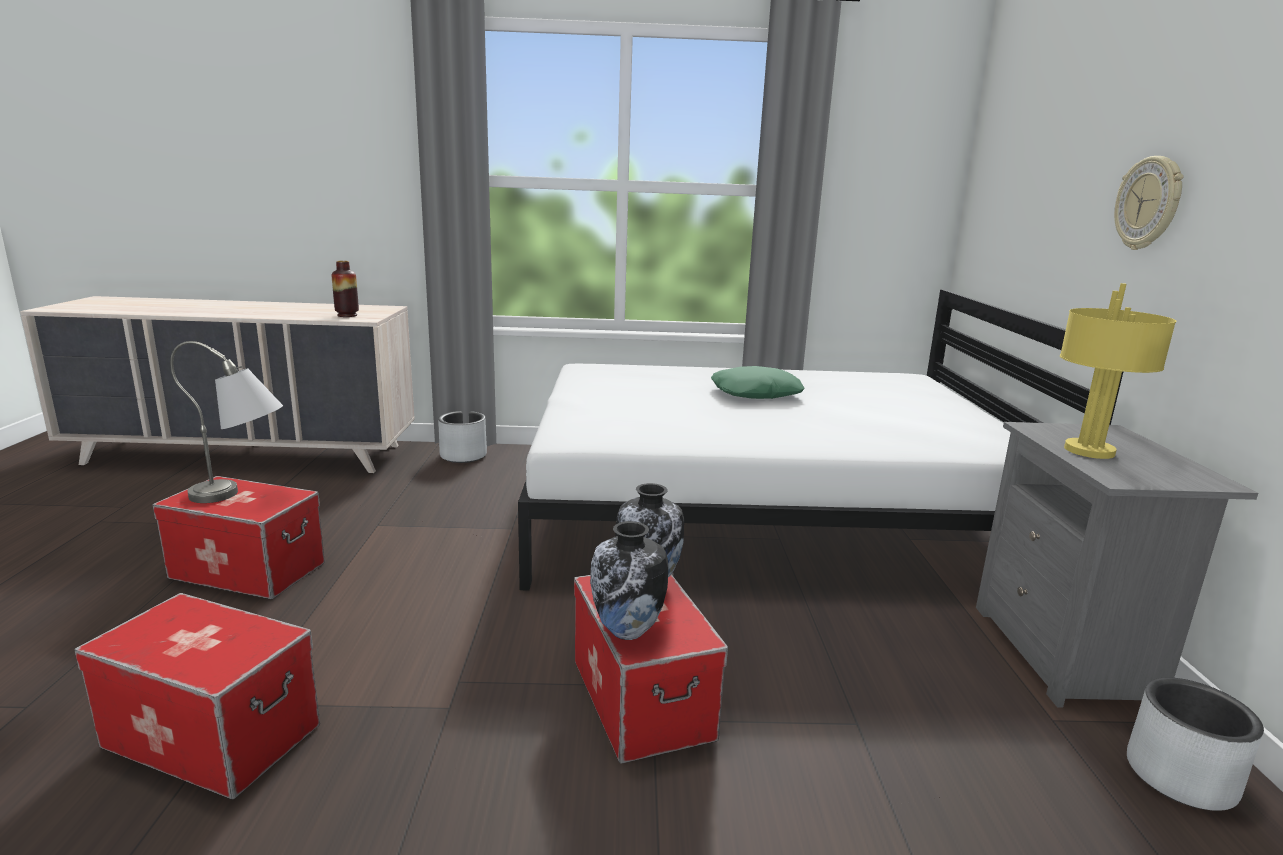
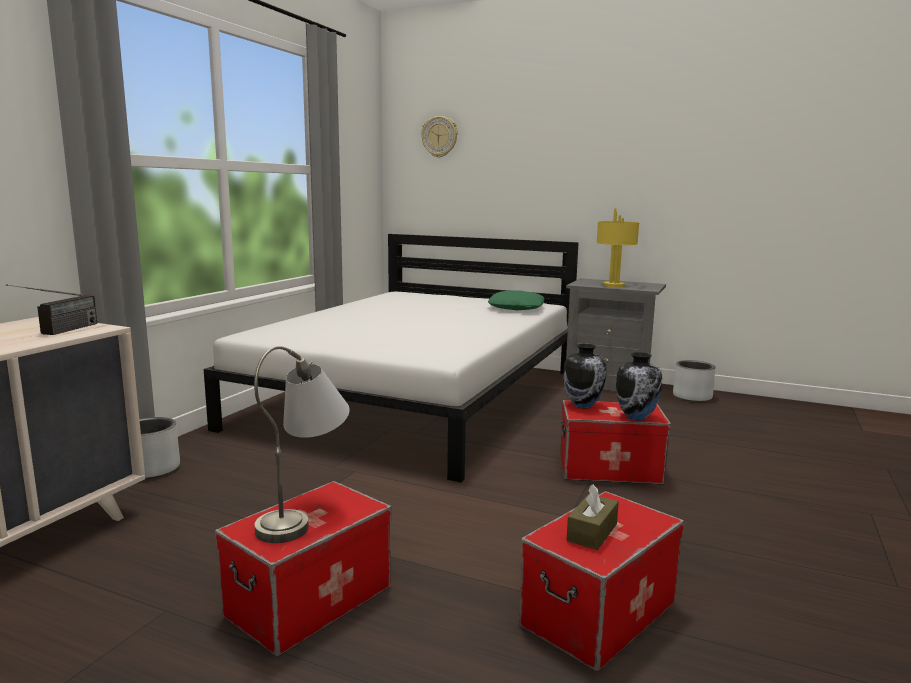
camera: 65 degrees left, 5 degrees down
vase [332,261,359,317] -> radio [6,284,97,335]
green pillow [711,366,805,399] -> green pillow moved to [488,290,544,310]
wall clock [1114,156,1184,250] -> wall clock moved to [421,116,458,158]
none -> brown tissue box [567,484,619,550]

